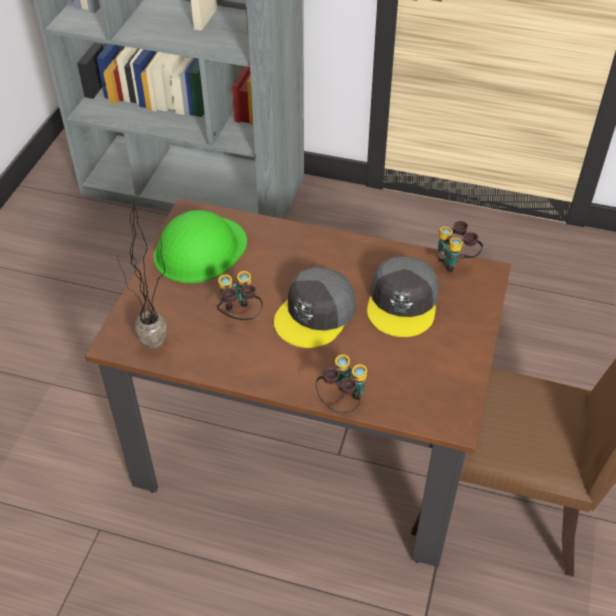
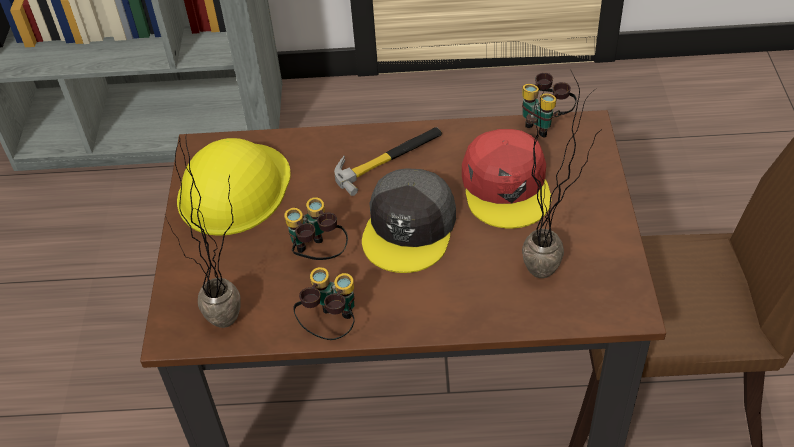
camera: 15 degrees left, 0 degrees up
green hard hat [154,210,247,283] -> yellow hard hat [177,138,291,236]
binoculars [316,354,367,413] -> binoculars moved to [293,267,355,340]
grey cap [367,256,439,337] -> red cap [462,129,551,229]
none -> hammer [334,127,442,196]
none -> potted plant [522,69,601,278]

